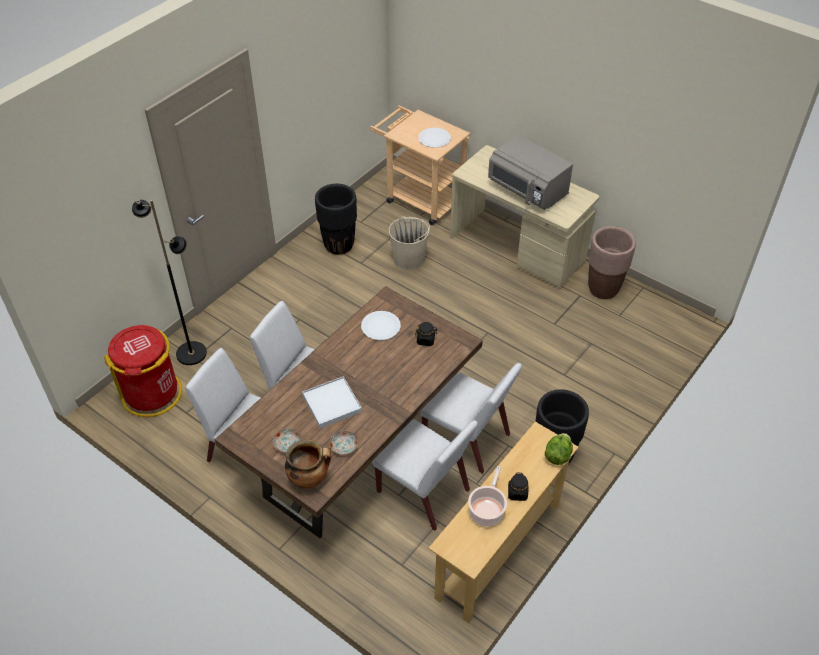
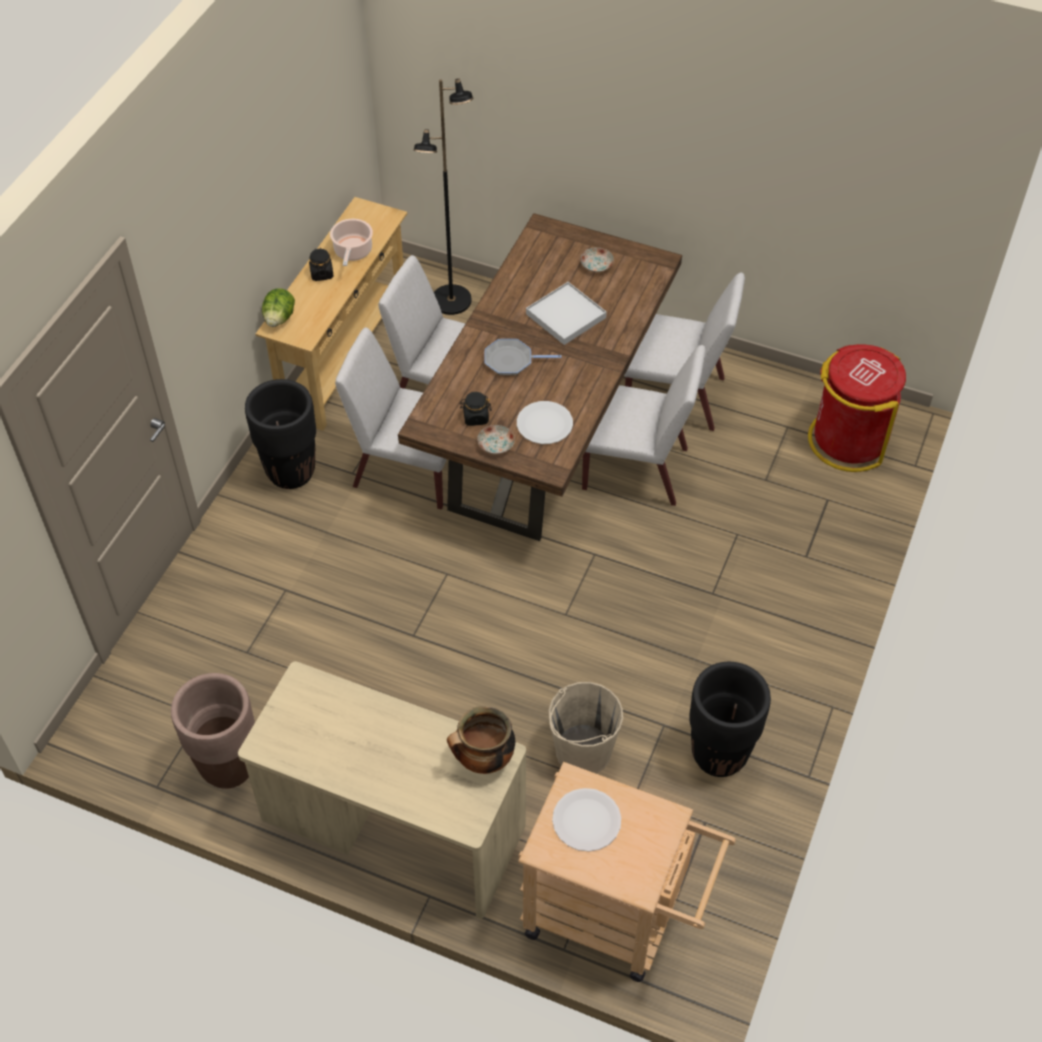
camera: 165 degrees right, 5 degrees up
black floor lamp [132,200,207,365] -> black floor lamp moved to [414,78,474,315]
cooking pot [285,440,331,489] -> cooking pot moved to [447,706,515,774]
plate [329,431,358,455] -> plate moved to [477,425,515,454]
grey microwave [488,135,573,210] -> none
none -> frying pan [484,339,561,375]

